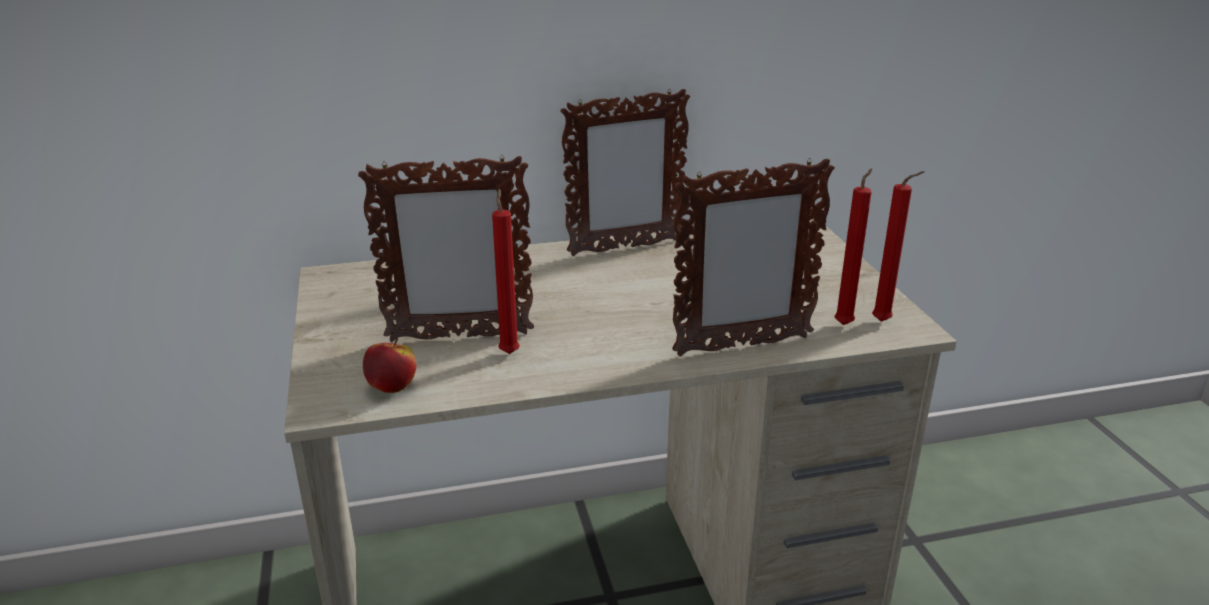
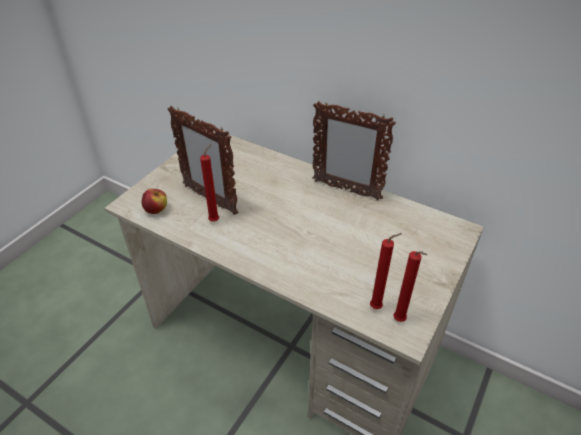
camera: 45 degrees right, 15 degrees up
picture frame [672,158,835,356] -> none

